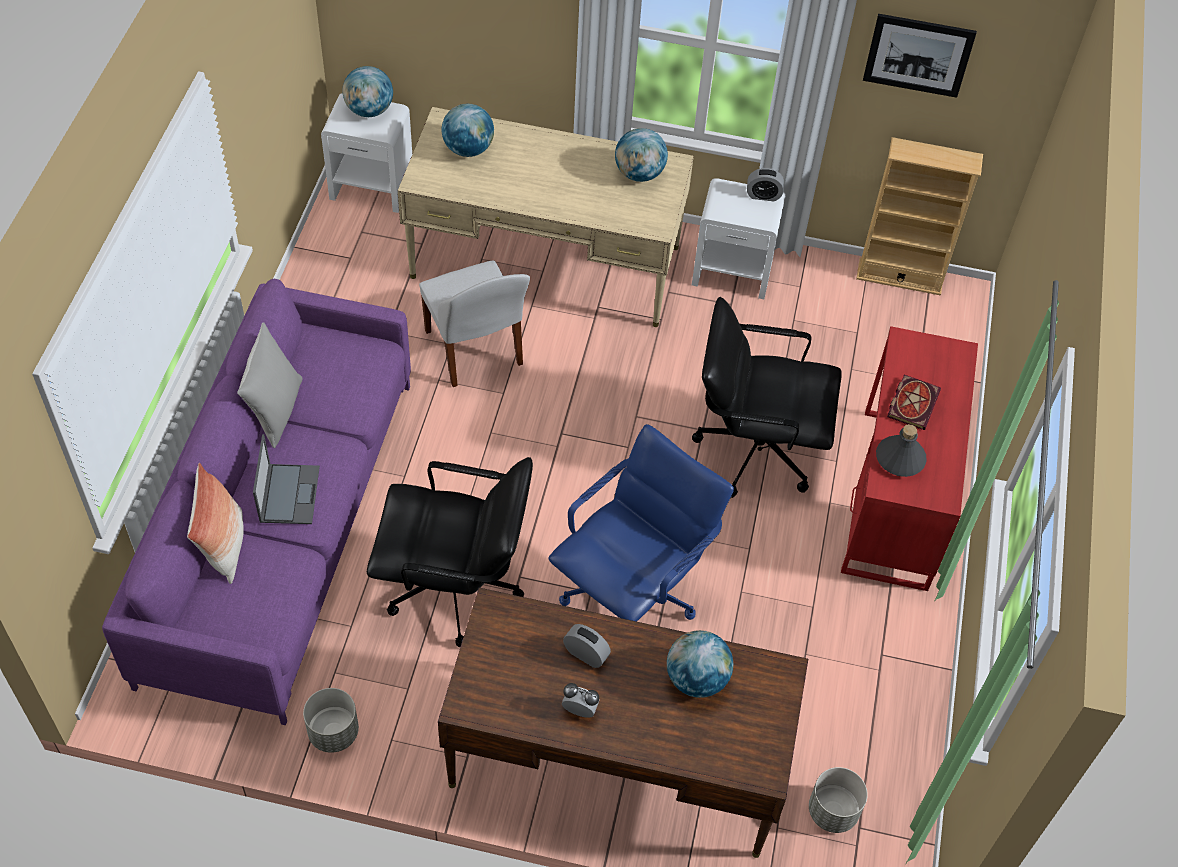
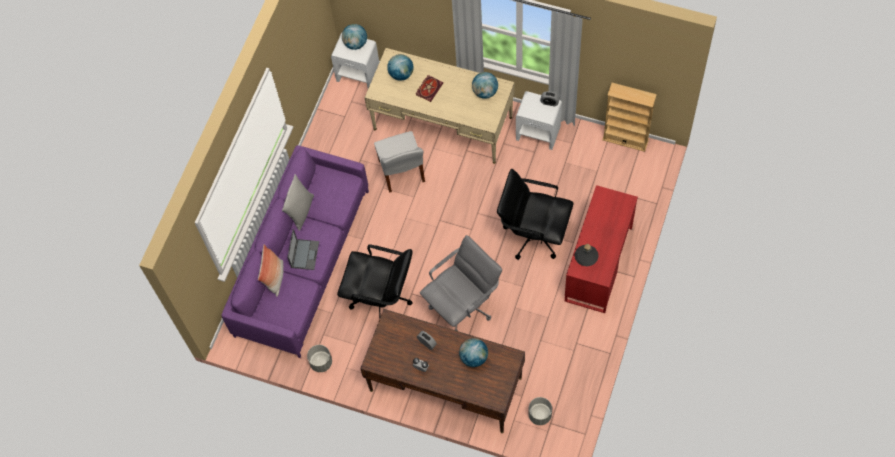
camera: 15 degrees right, 10 degrees up
blue office chair [549,424,734,622] -> grey office chair [420,235,502,331]
picture [863,14,977,98] -> none
book [887,374,941,430] -> book moved to [416,75,443,102]

